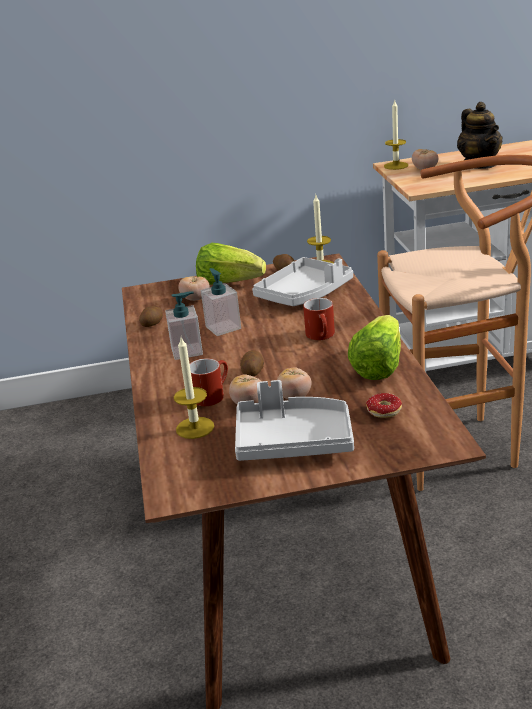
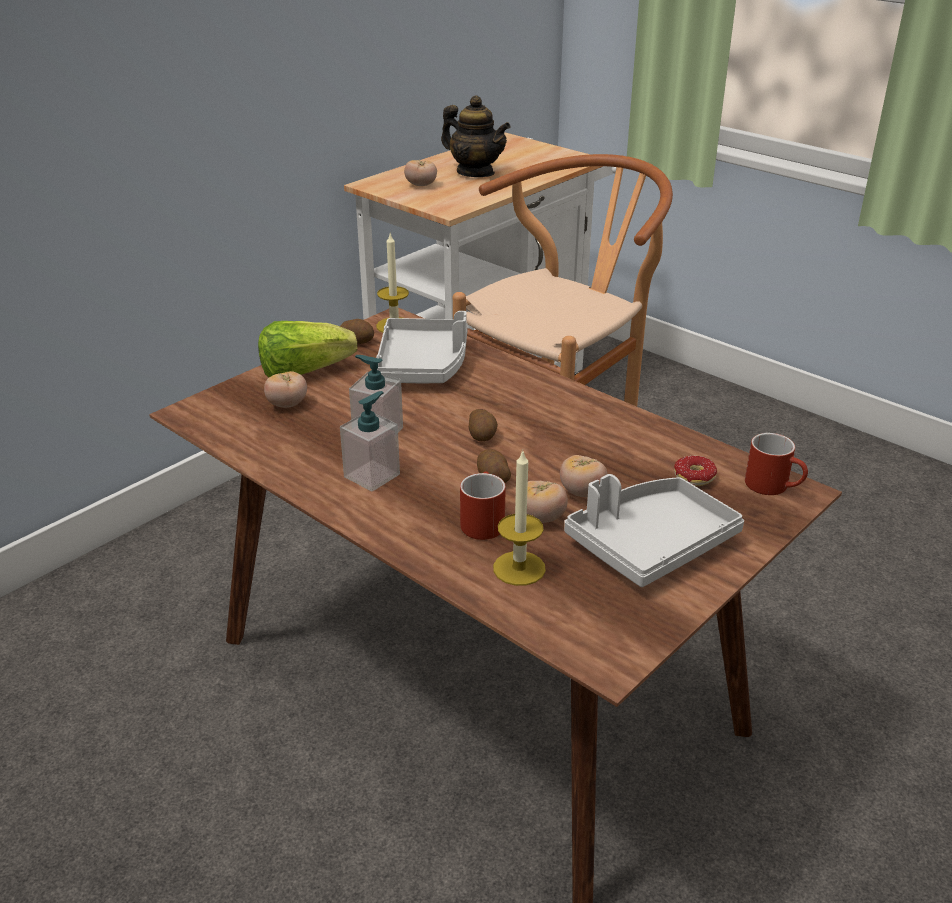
camera: 40 degrees left, 5 degrees up
potato [139,306,163,327] -> potato moved to [469,409,498,441]
red mug [303,298,335,340] -> red mug moved to [745,433,808,495]
lettuce [348,315,401,380] -> none
candle [384,100,408,170] -> none

